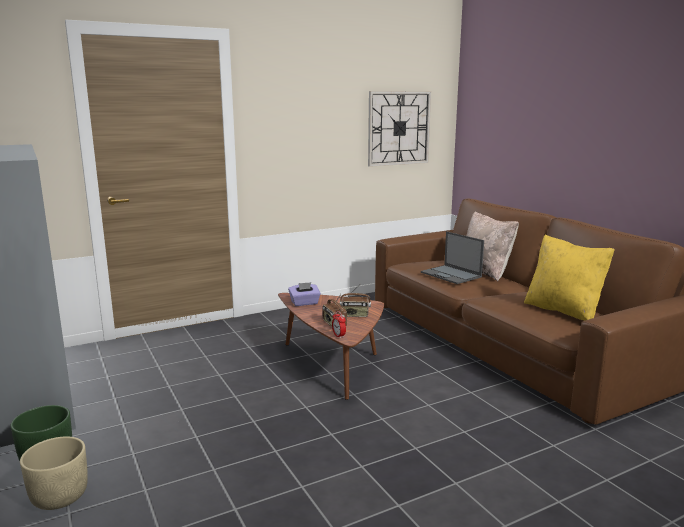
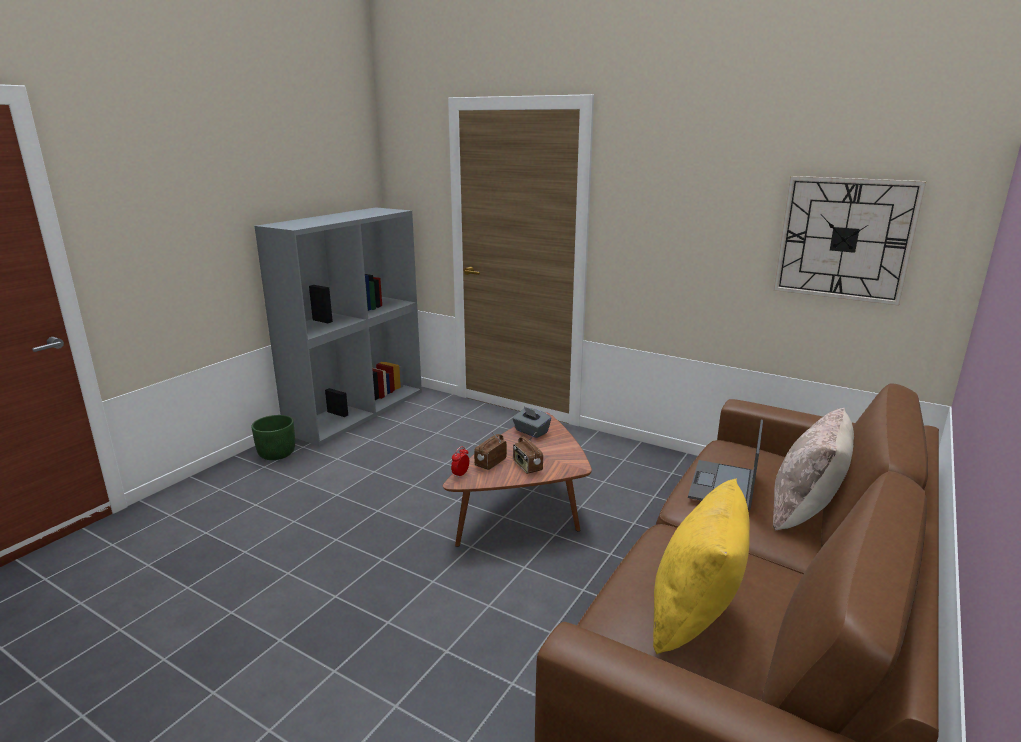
camera: 60 degrees right, 5 degrees up
beige planter [20,436,88,510] -> none
purple tissue box [288,282,321,306] -> grey tissue box [513,407,551,438]

